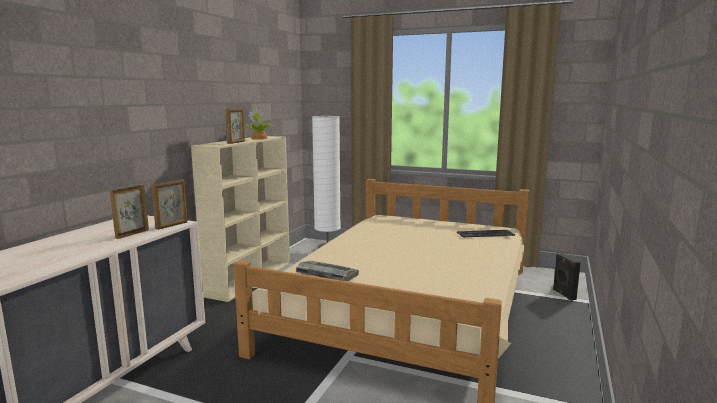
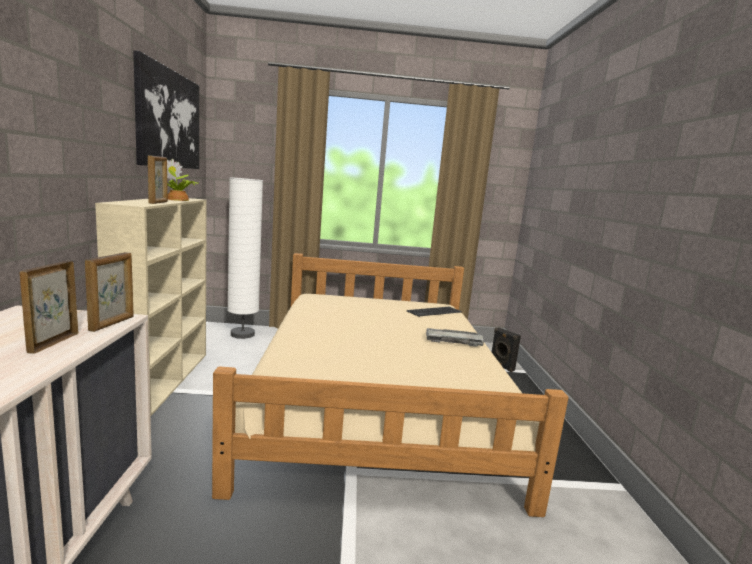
camera: 25 degrees left, 0 degrees up
keyboard [296,261,359,281] -> keyboard moved to [426,328,484,347]
none -> picture [133,51,199,169]

